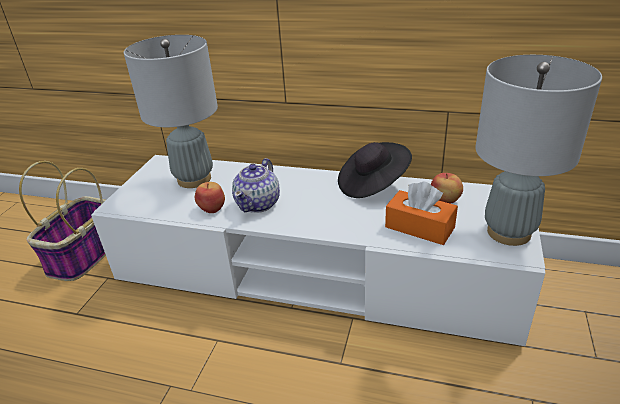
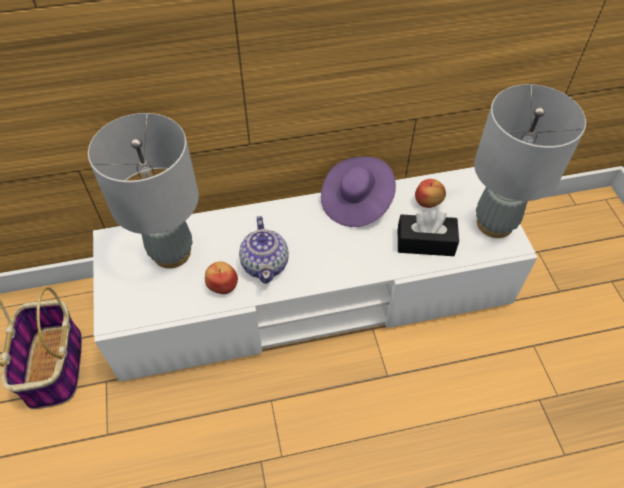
camera: 30 degrees left, 20 degrees up
black hat [338,142,412,198] -> purple hat [321,157,396,227]
orange tissue box [385,181,458,245] -> black tissue box [398,210,459,256]

